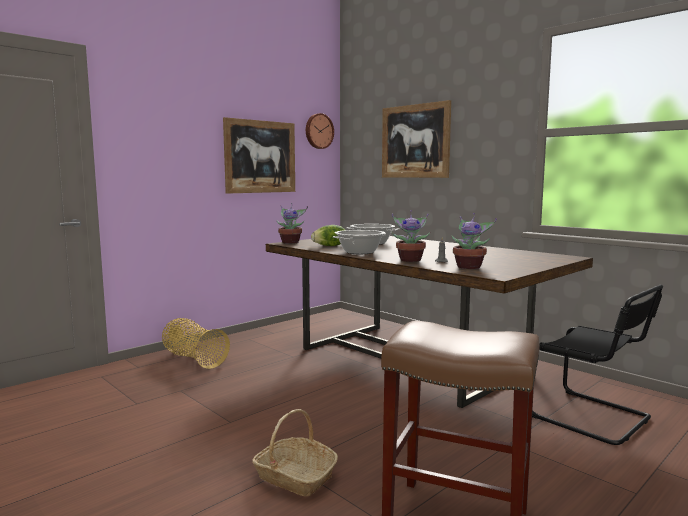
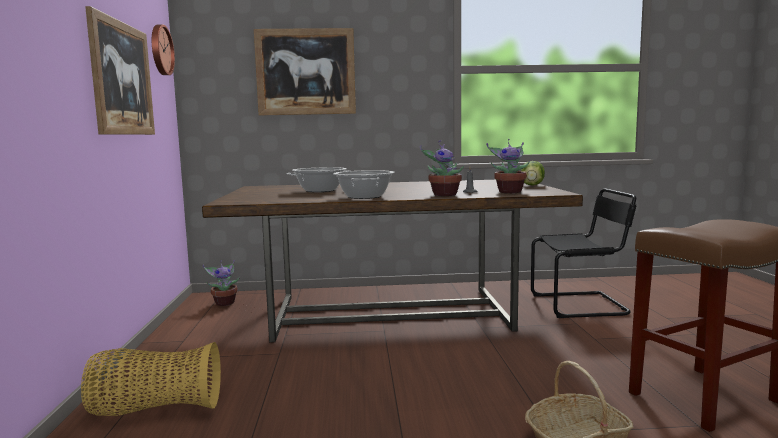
camera: 50 degrees left, 0 degrees up
potted plant [276,203,308,244] -> potted plant moved to [202,260,240,306]
lettuce [311,225,345,246] -> lettuce moved to [521,161,545,185]

